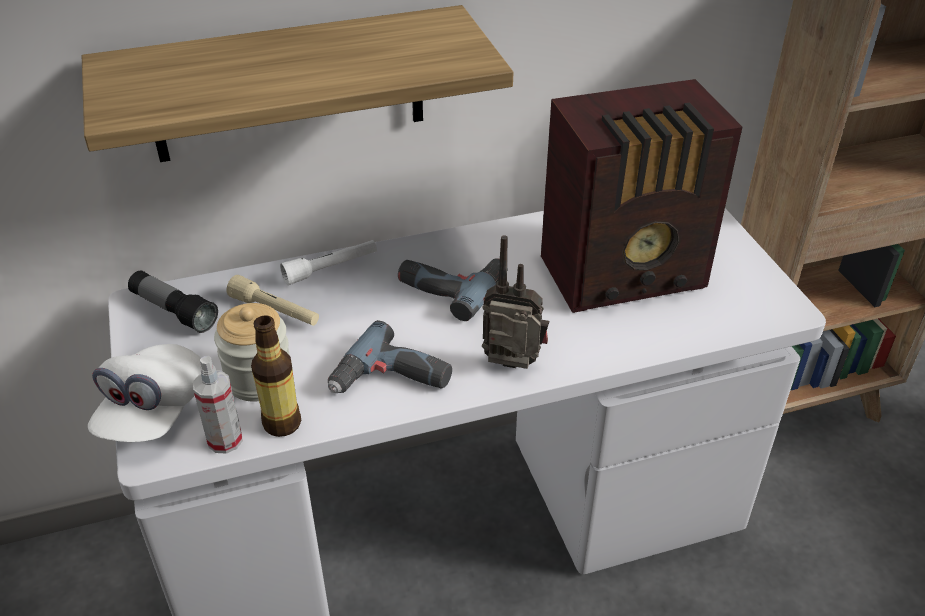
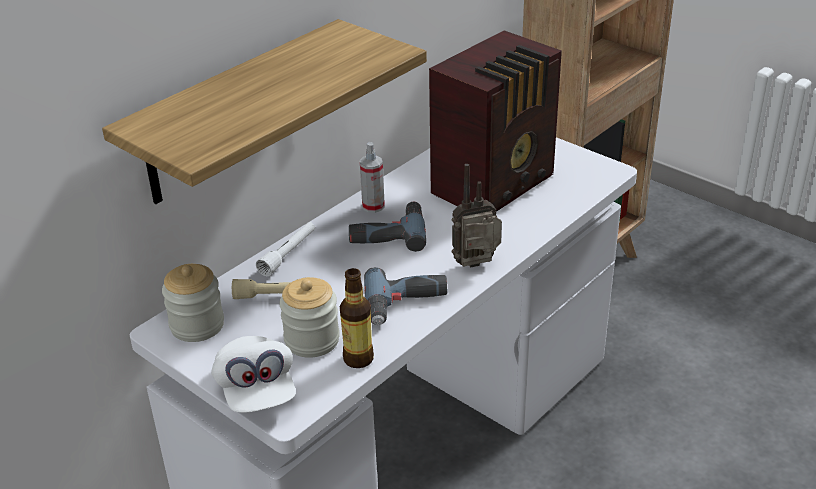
camera: 30 degrees left, 5 degrees down
flashlight [128,271,218,333] -> jar [162,264,224,342]
spray bottle [193,356,243,454] -> spray bottle moved to [360,142,385,213]

